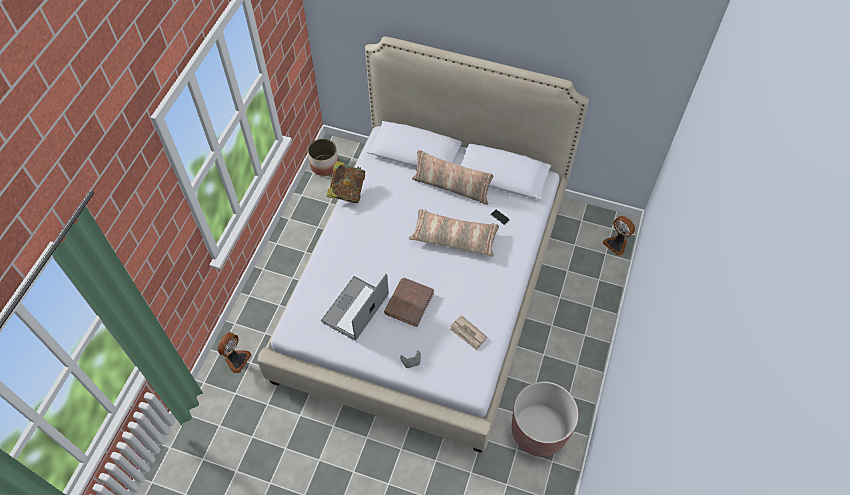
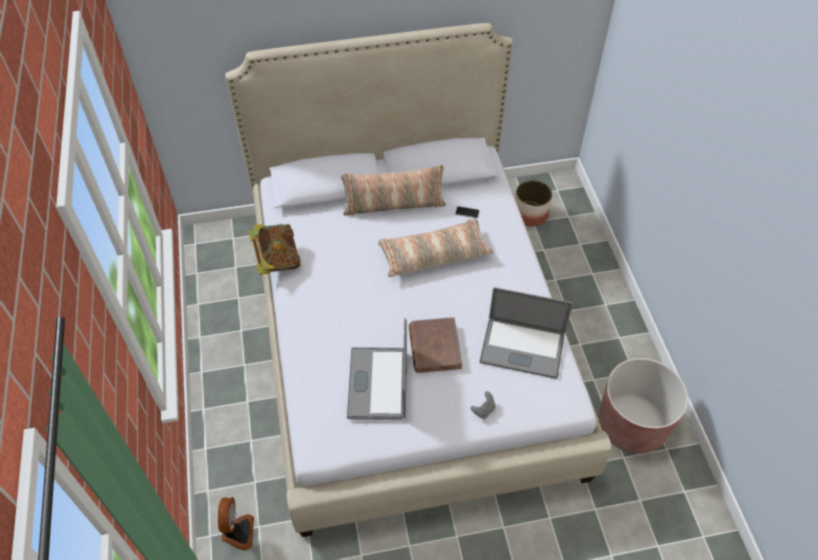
camera: 30 degrees left, 5 degrees down
planter [308,139,339,176] -> planter moved to [515,180,552,227]
newspaper [450,315,487,350] -> laptop [479,287,573,379]
fan [603,216,635,256] -> none

